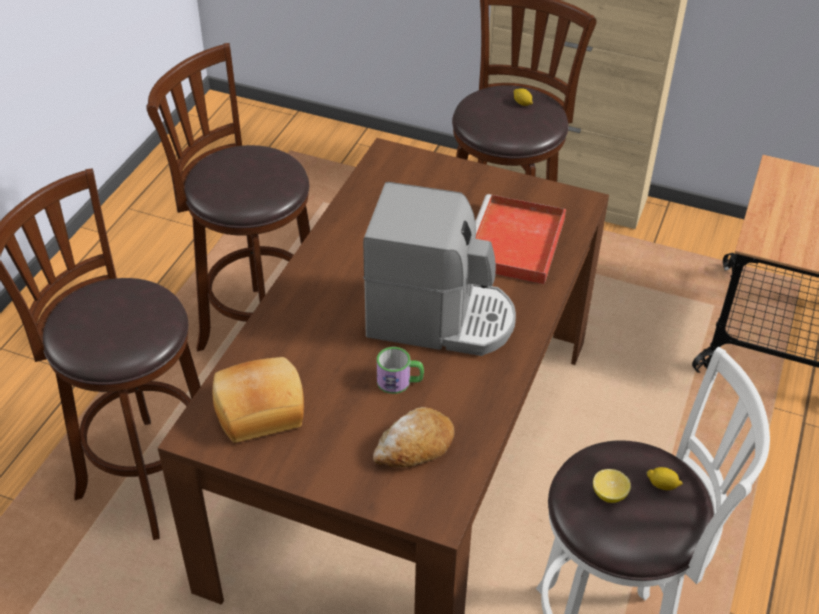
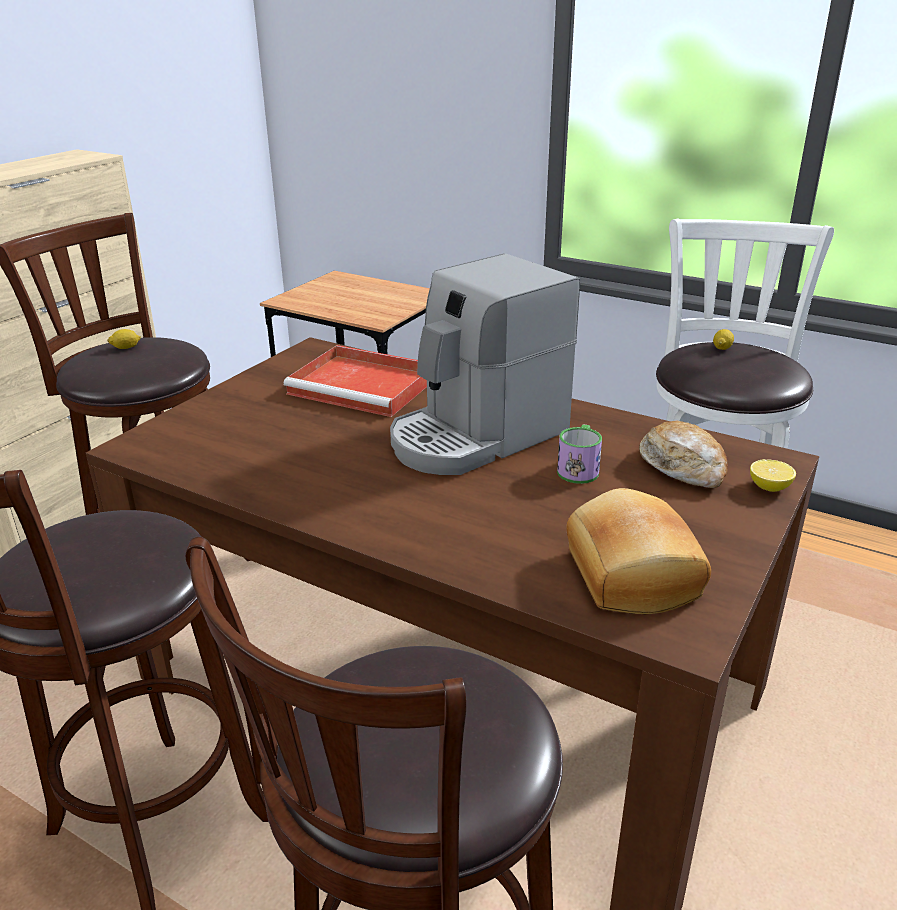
camera: 80 degrees left, 15 degrees down
coffee machine [363,182,516,356] -> coffee machine turned 150 degrees counterclockwise [390,253,580,475]
lemon [593,469,631,503] -> lemon moved to [750,459,796,492]

